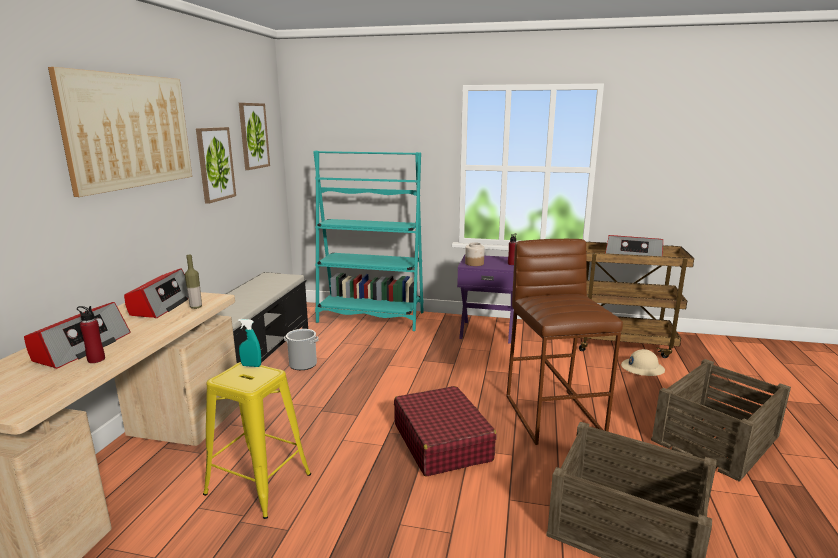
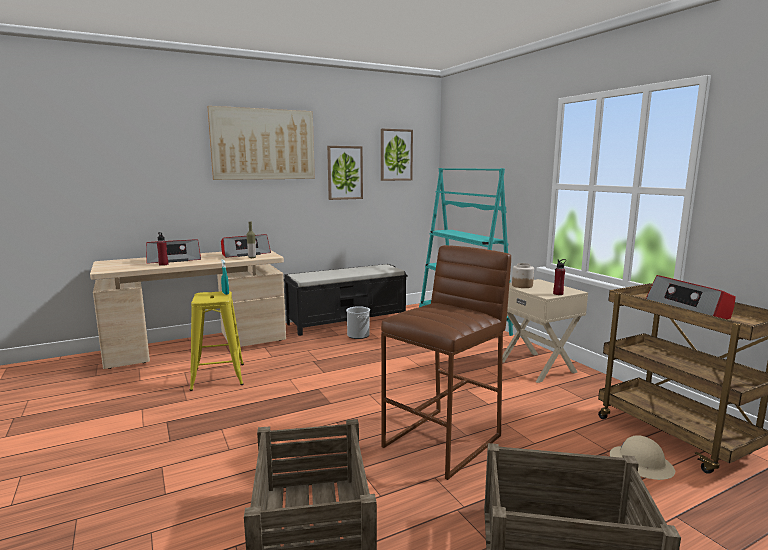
camera: 50 degrees right, 5 degrees down
red suitcase [394,386,497,476] -> none
purple nightstand [457,255,514,344] -> beige nightstand [502,279,588,383]

